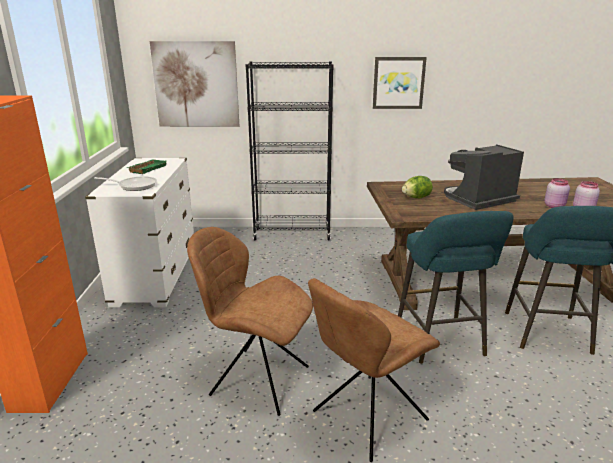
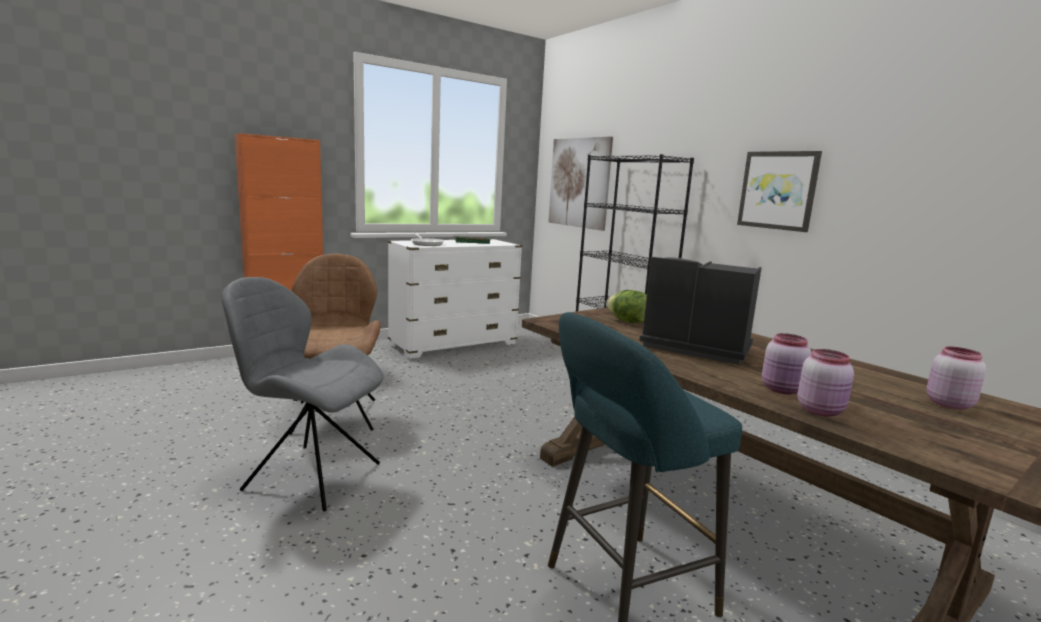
camera: 55 degrees right, 10 degrees down
brown chair [308,278,440,462] -> grey chair [222,277,384,512]
turquoise stool [398,211,514,364] -> none
none -> pink jar [926,347,986,410]

